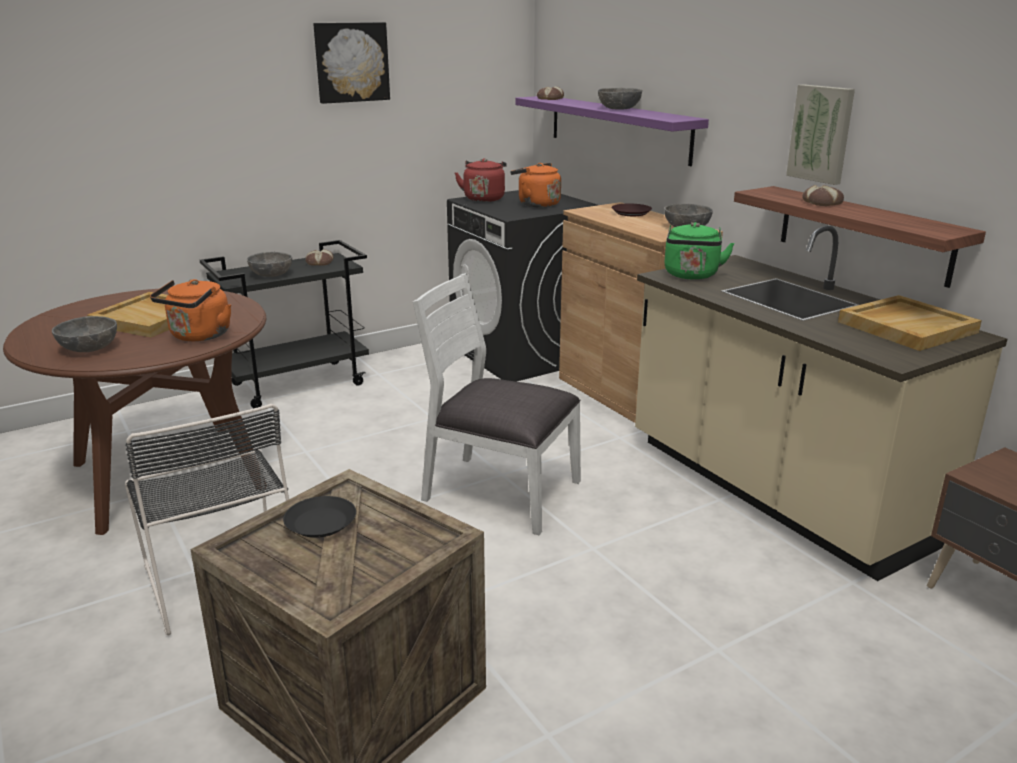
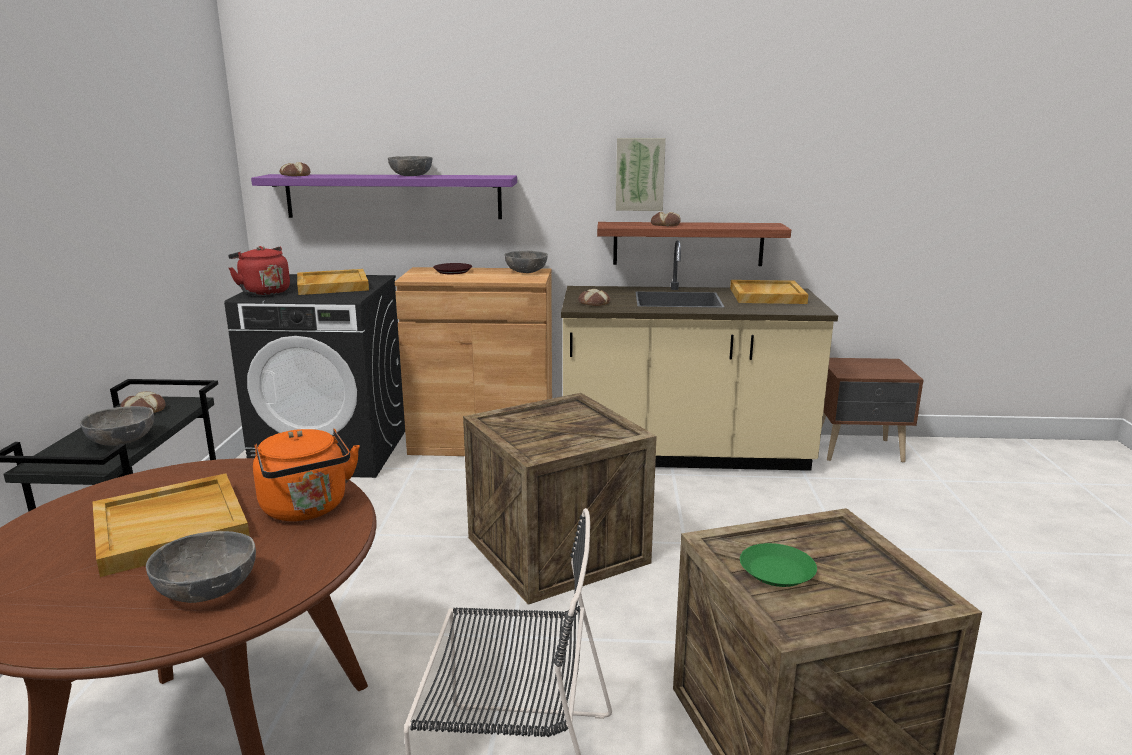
camera: 55 degrees left, 5 degrees down
black plate [283,496,356,538] -> green plate [740,543,817,587]
picture [313,22,390,104] -> none
white chair [413,273,581,535] -> crate [463,393,657,604]
orange kettle [510,163,561,207] -> beige tray [297,269,369,295]
green kettle [665,222,735,280] -> bread [578,289,610,306]

